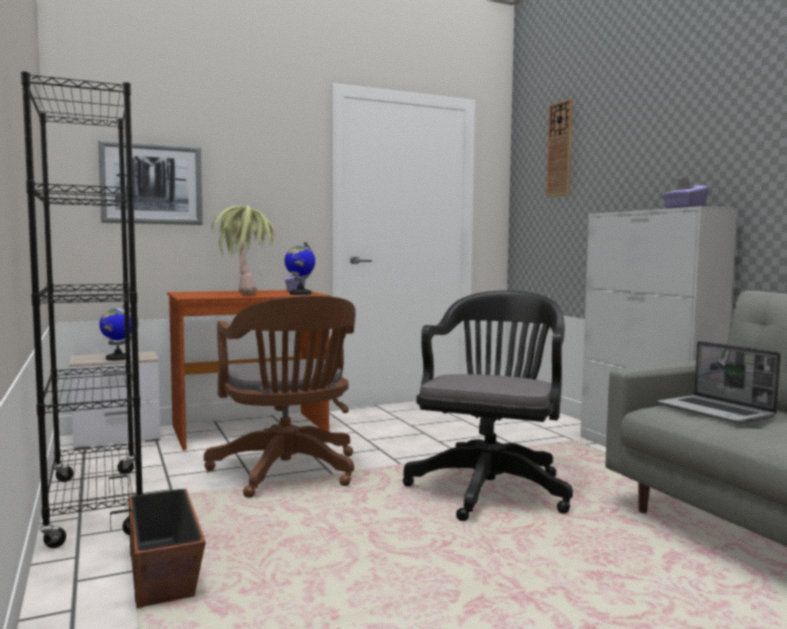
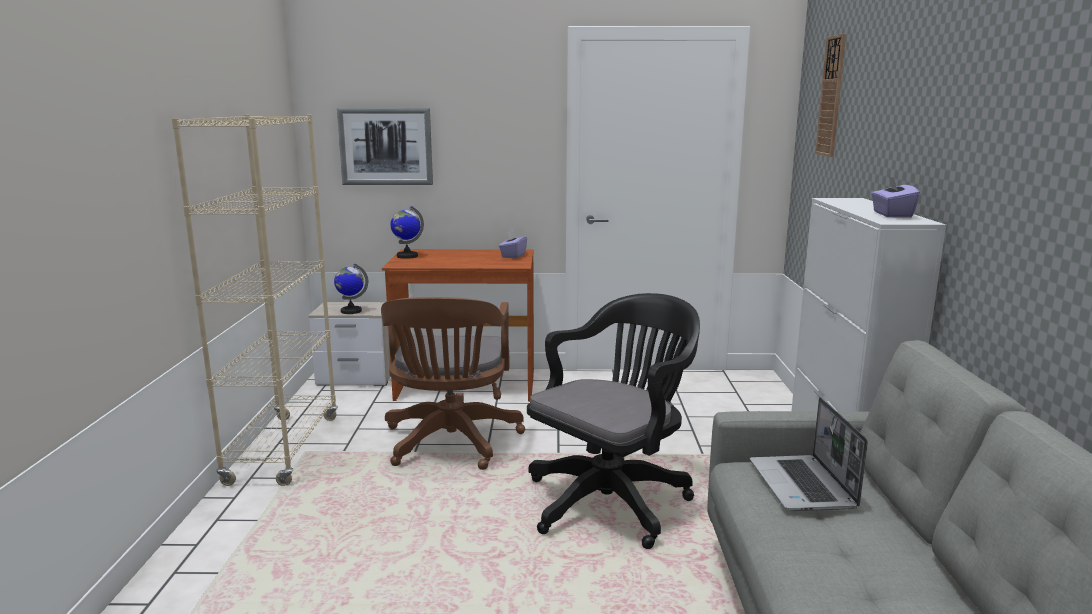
camera: 25 degrees right, 10 degrees up
black bookcase [21,72,143,548] -> beige bookcase [172,114,338,486]
planter [109,475,206,609] -> none
potted plant [211,206,275,295] -> none
globe [285,242,315,295] -> globe moved to [390,206,424,259]

